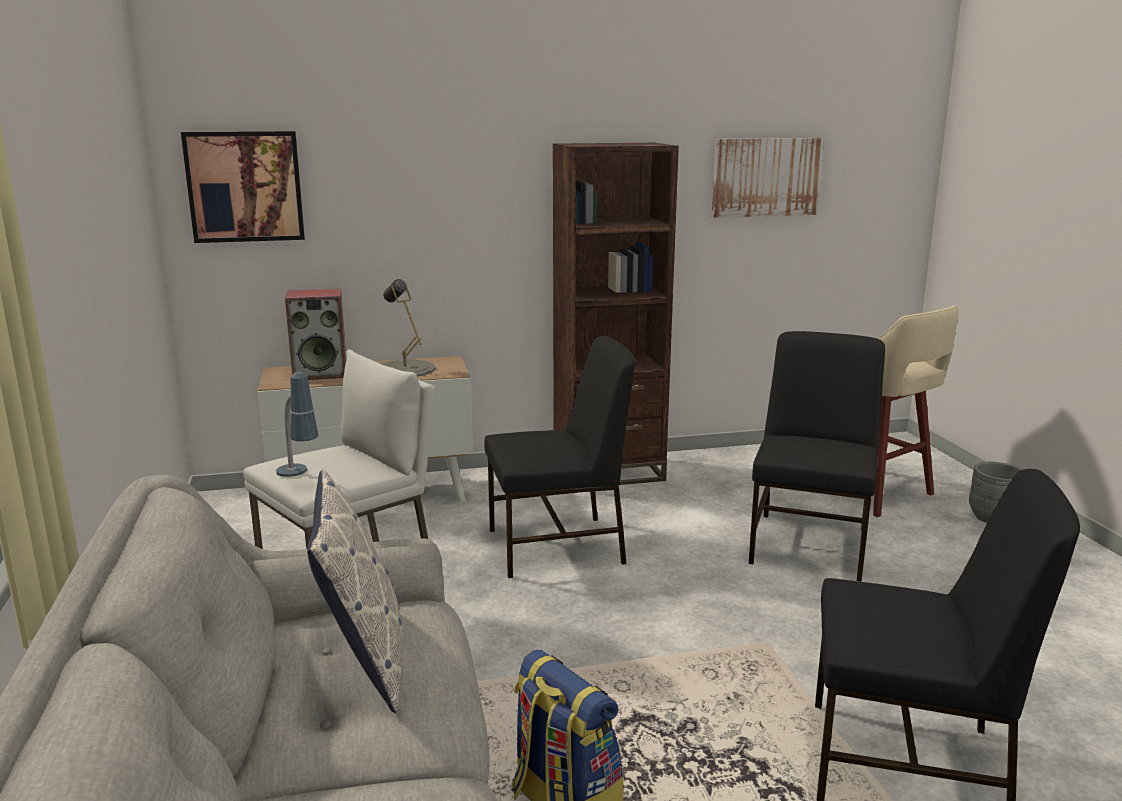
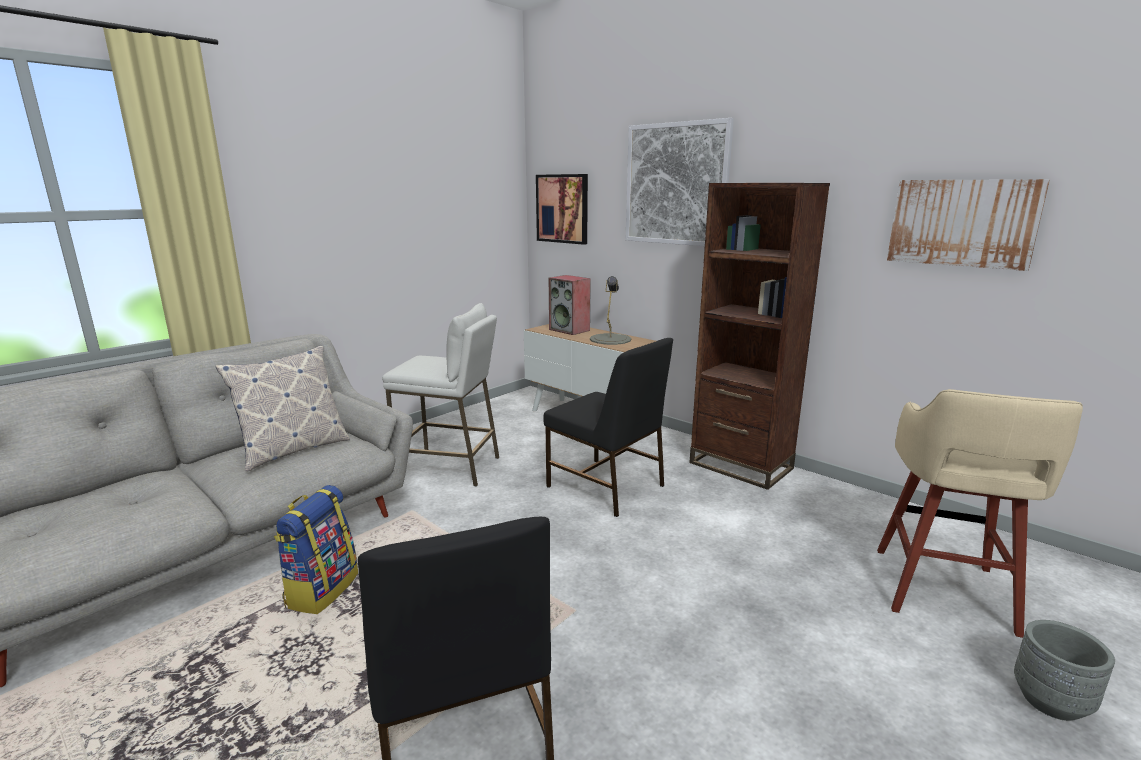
camera: 55 degrees right, 0 degrees up
table lamp [276,372,318,477] -> none
black chair [749,331,885,581] -> none
none -> picture [626,118,734,246]

